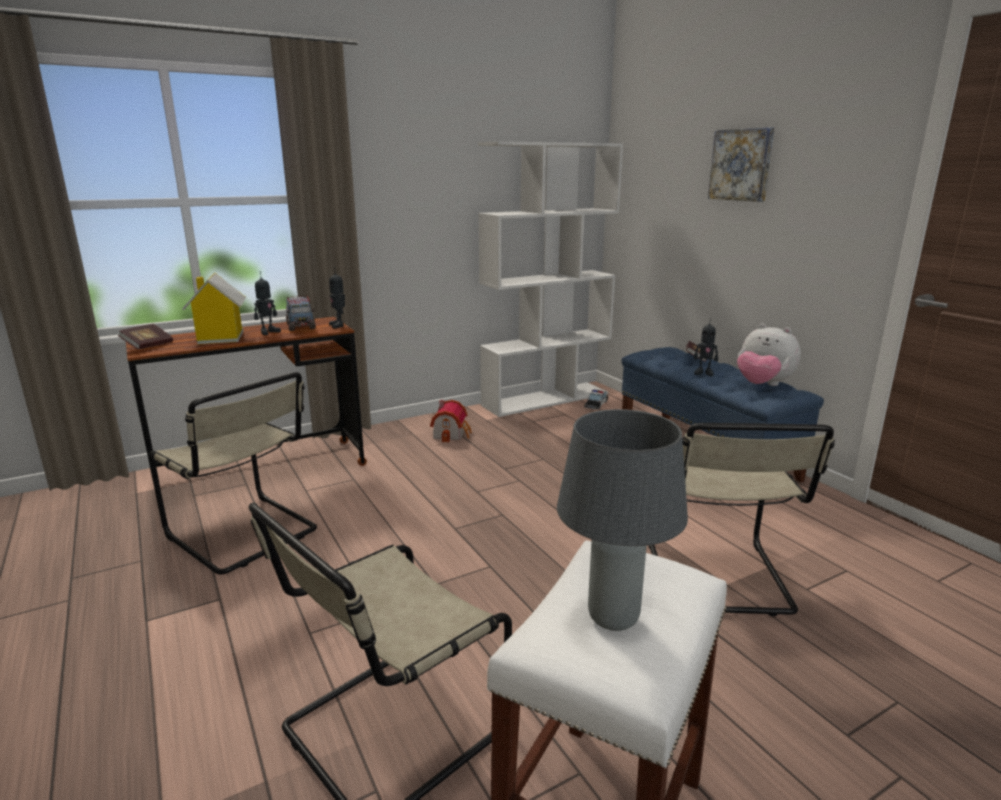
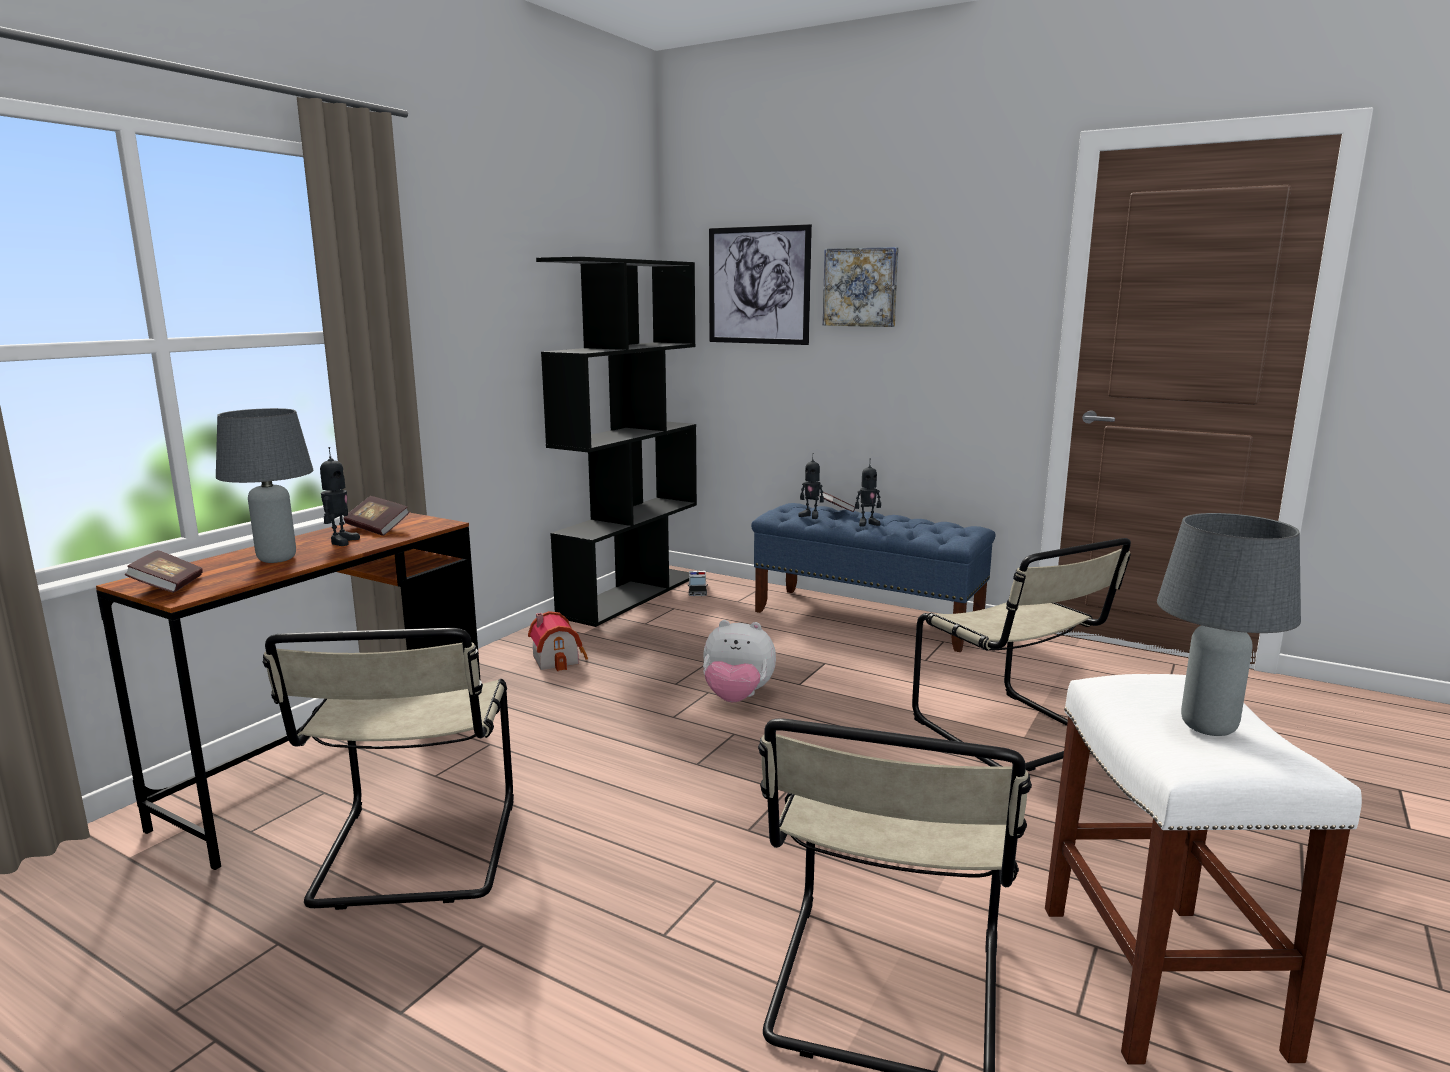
camera: 30 degrees left, 5 degrees down
beige chair [148,372,317,575] -> beige chair turned 75 degrees clockwise [263,628,514,910]
toy house [182,273,246,344] -> grey table lamp [216,408,314,563]
toy truck [286,296,316,331] -> book [343,496,410,536]
toy robot [329,267,345,329] -> toy robot moved to [798,453,824,519]
white bookcase [478,141,623,417] -> black bookcase [536,257,697,627]
plush toy [737,324,801,386] -> plush toy moved to [703,620,776,702]
none -> picture [709,224,812,345]

